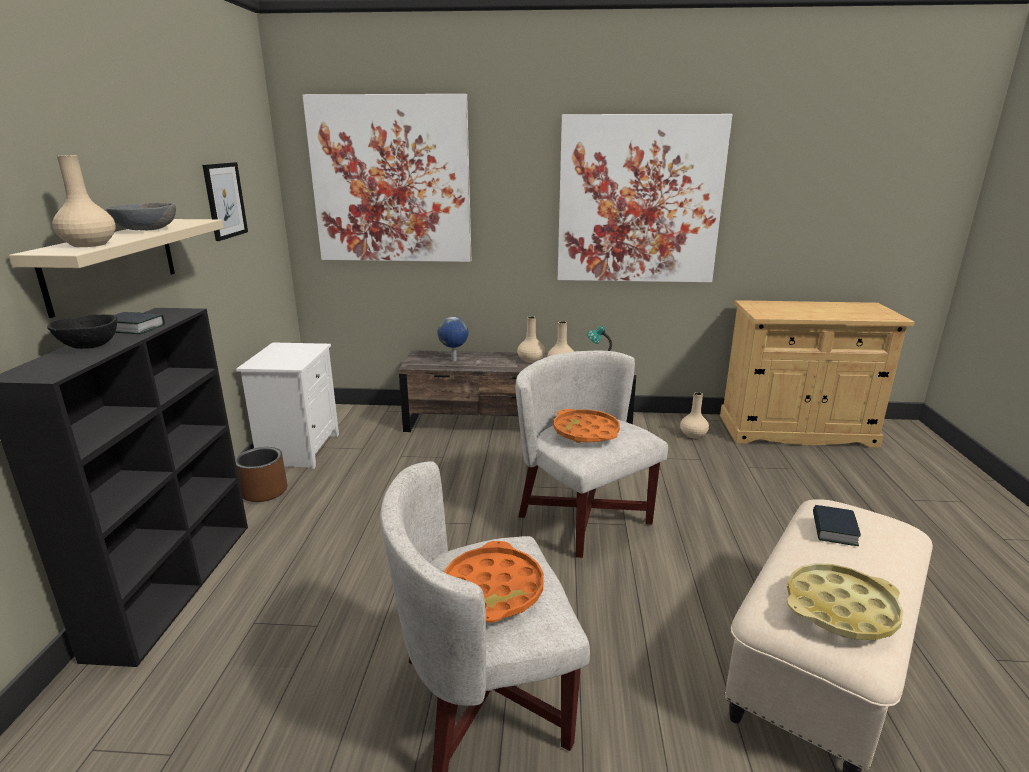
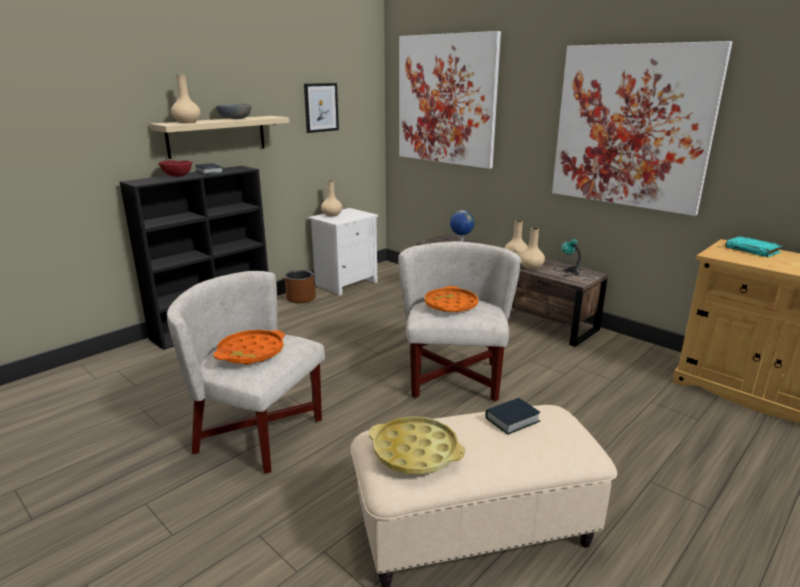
camera: 40 degrees right, 0 degrees up
black bowl [47,314,117,349] -> red bowl [158,160,192,177]
beige vase [680,392,709,438] -> beige vase moved to [321,180,342,217]
none -> turquoise book [725,236,783,257]

